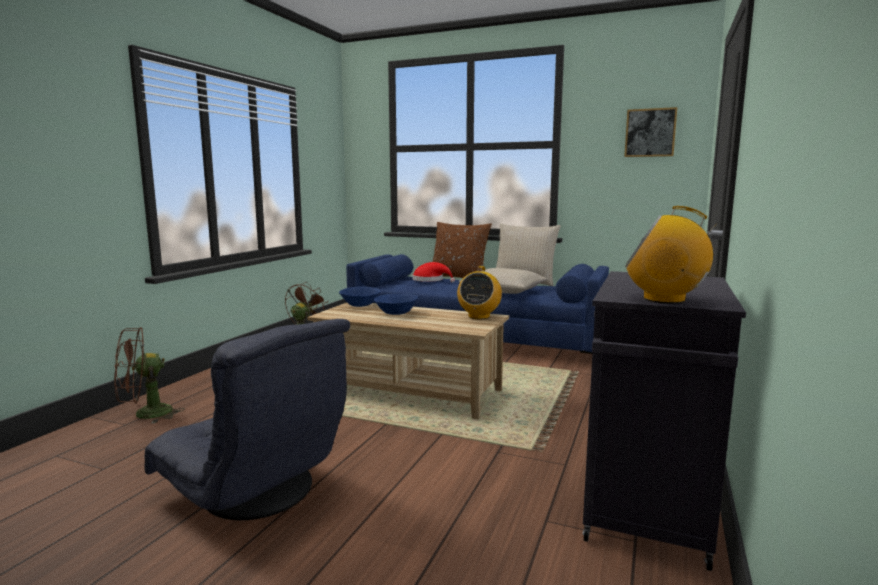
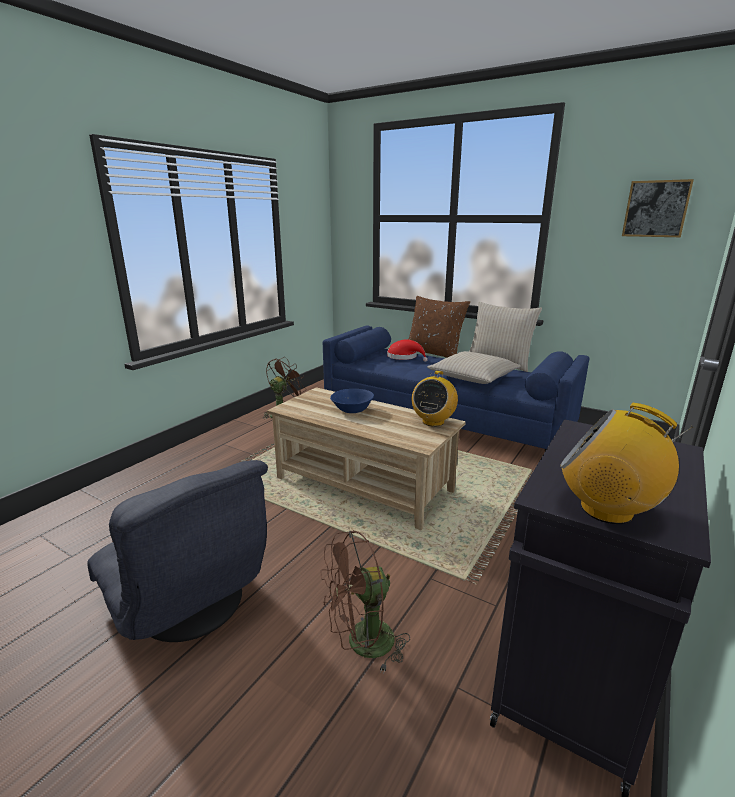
camera: 10 degrees right, 10 degrees up
brown fan [114,327,185,424] -> brown fan moved to [320,530,410,673]
blue bowl [339,286,381,307] -> none

